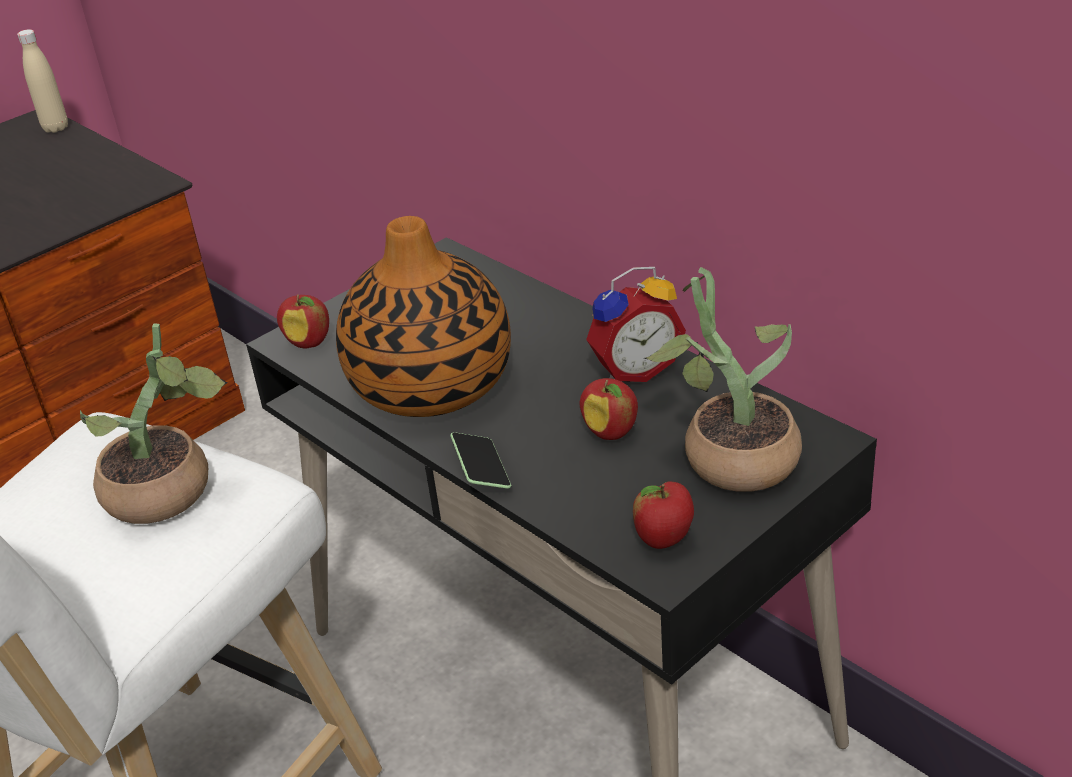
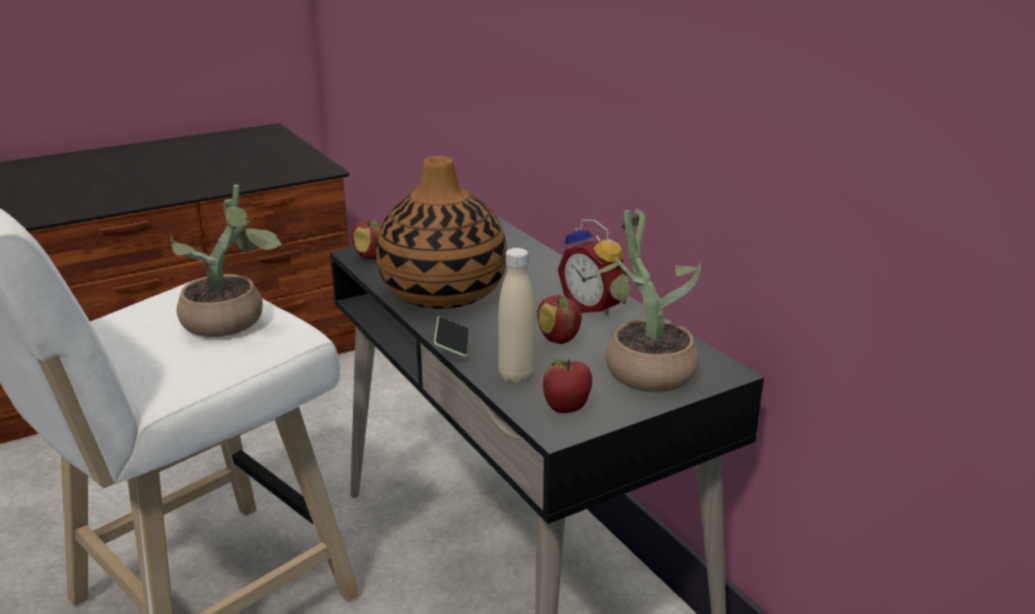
camera: 10 degrees right, 10 degrees down
beige bottle [17,29,68,133] -> beige bottle moved to [498,248,536,384]
alarm clock [586,267,686,382] -> alarm clock turned 60 degrees clockwise [558,220,627,317]

